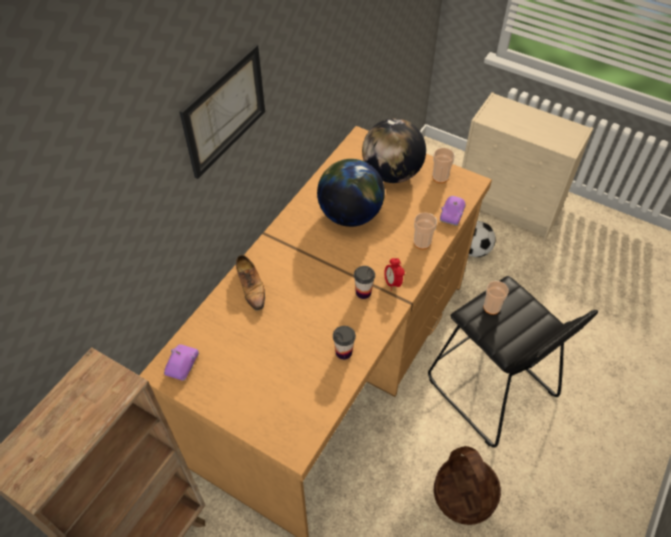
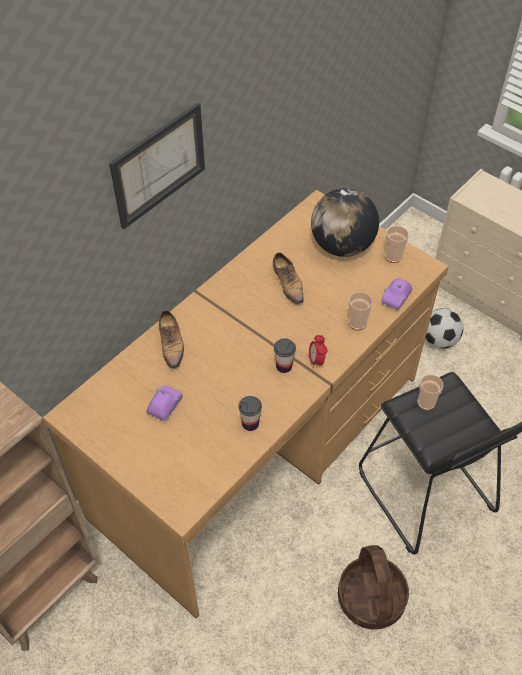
camera: 10 degrees right, 0 degrees up
purple toy car [164,344,199,381] -> purple toy car moved to [146,385,183,421]
globe [317,159,385,227] -> shoe [273,252,304,304]

